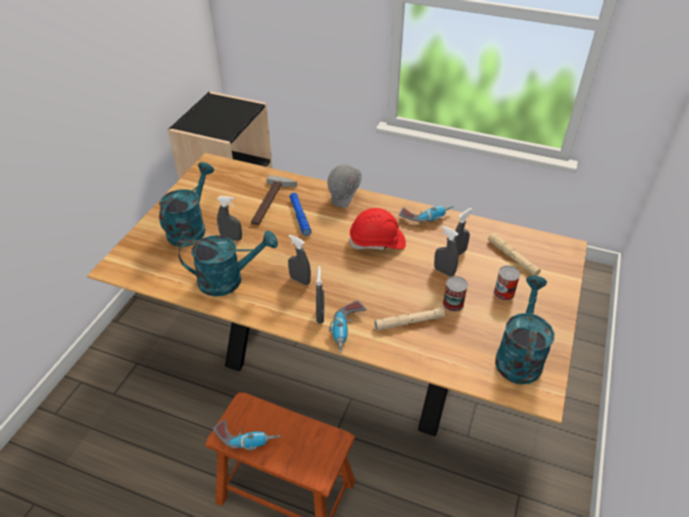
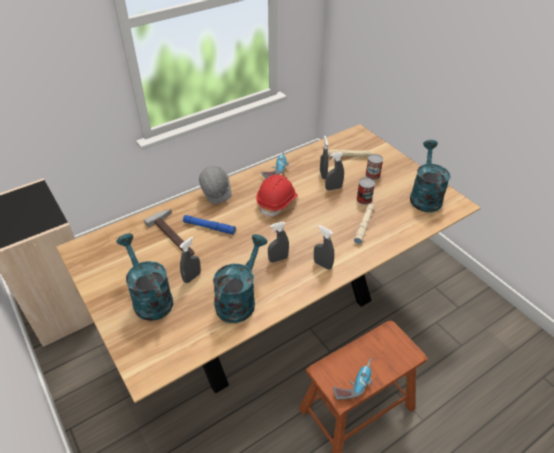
camera: 55 degrees left, 0 degrees up
power drill [329,300,366,353] -> none
turquoise watering can [495,276,555,384] -> turquoise watering can turned 45 degrees clockwise [410,140,451,212]

